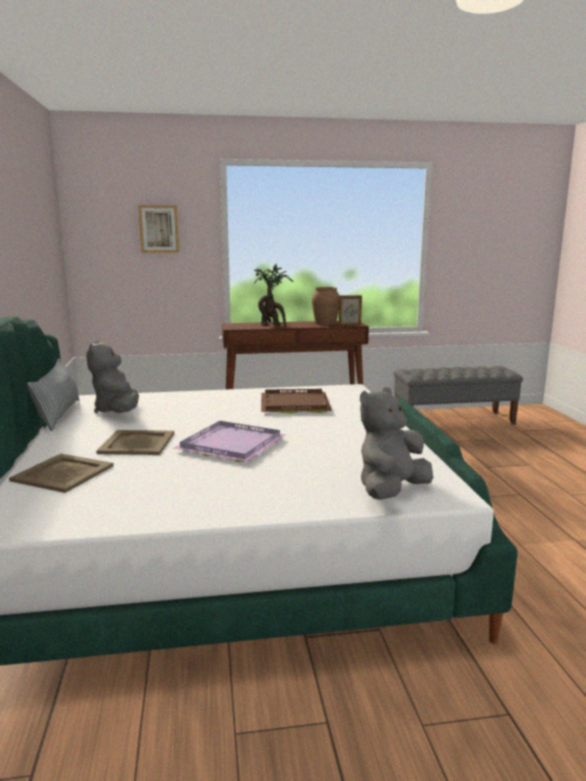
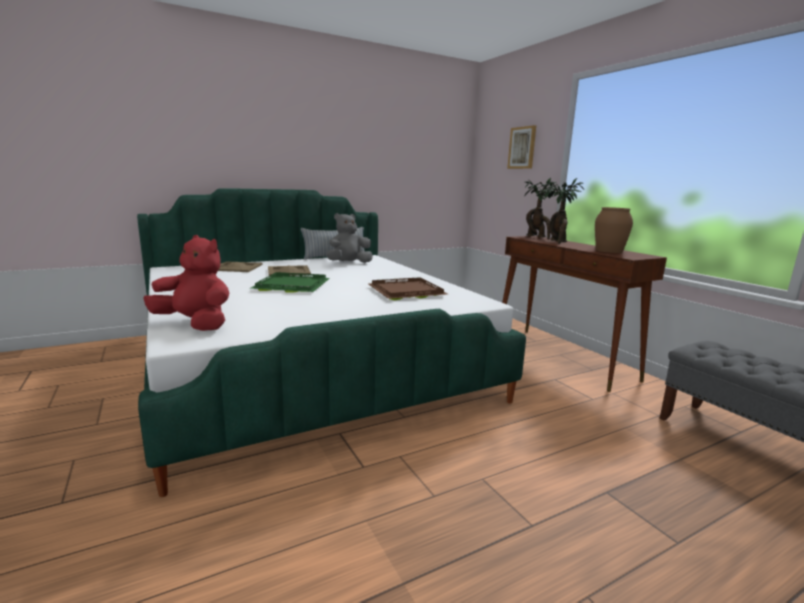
camera: 70 degrees right, 0 degrees up
purple tray [173,421,286,462] -> green tray [251,272,330,292]
picture frame [339,295,362,326] -> none
grey plush toy [360,387,433,500] -> red plush toy [143,235,229,331]
none -> potted plant [524,178,563,240]

